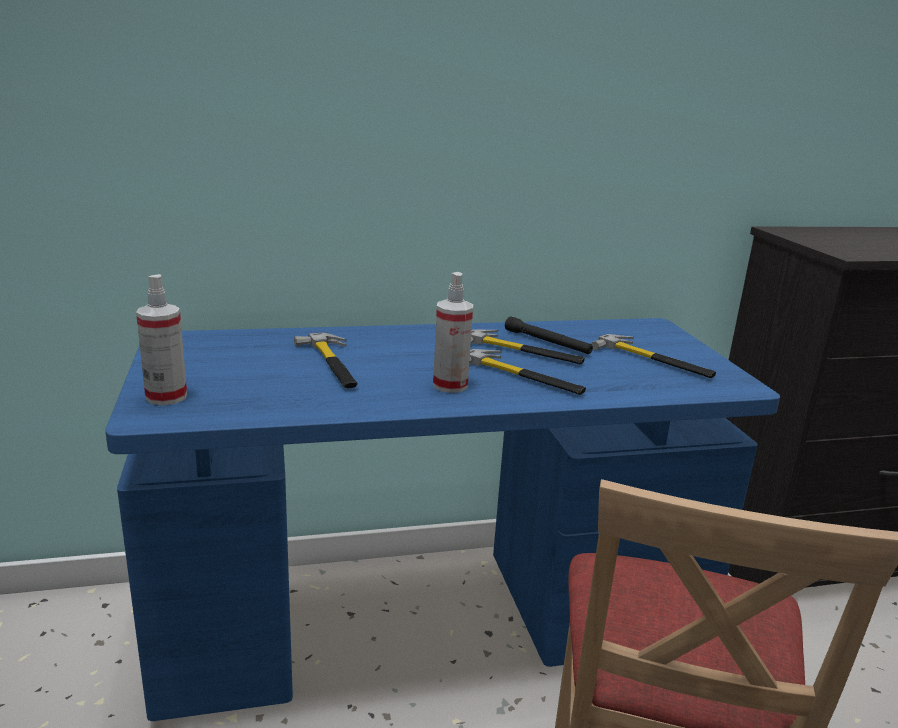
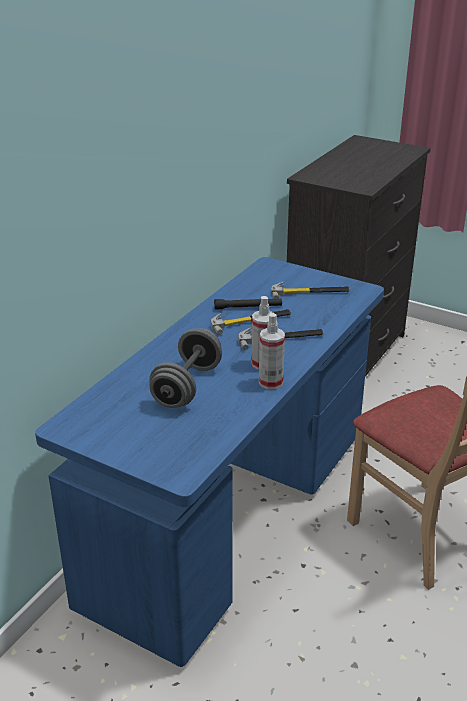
camera: 45 degrees left, 10 degrees up
spray bottle [136,274,187,406] -> spray bottle moved to [259,313,285,389]
hammer [294,332,358,388] -> grey dumbbell [149,328,222,408]

